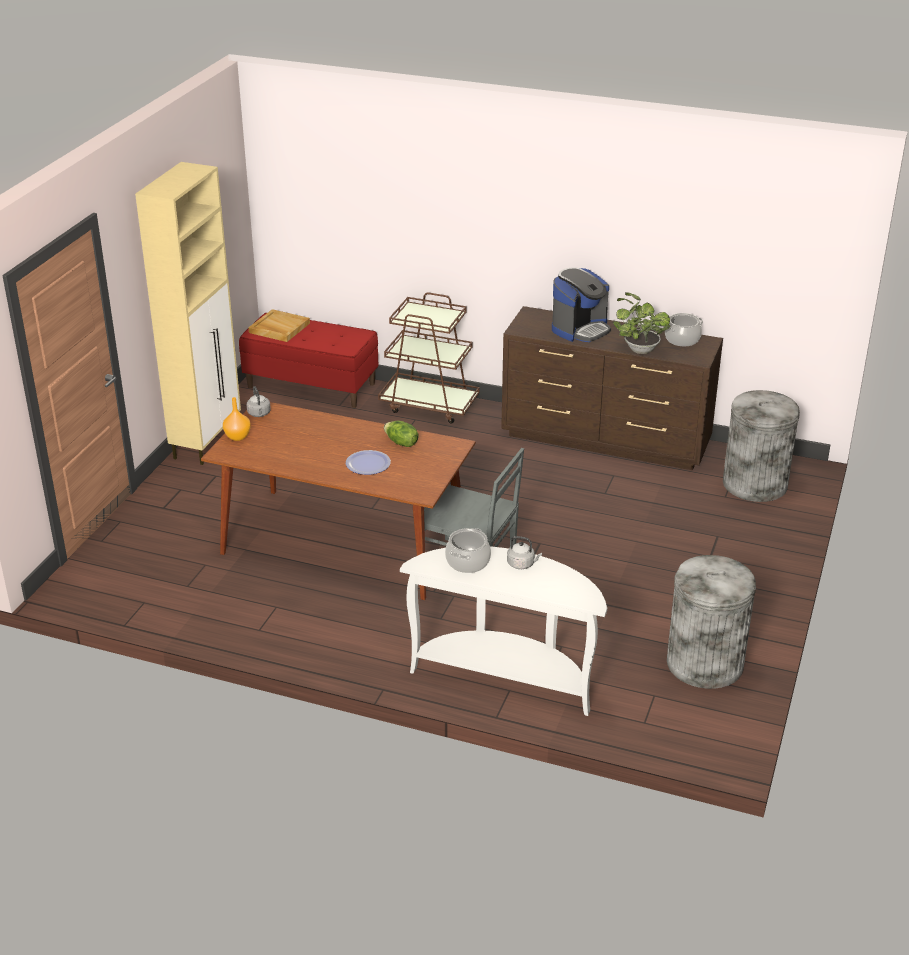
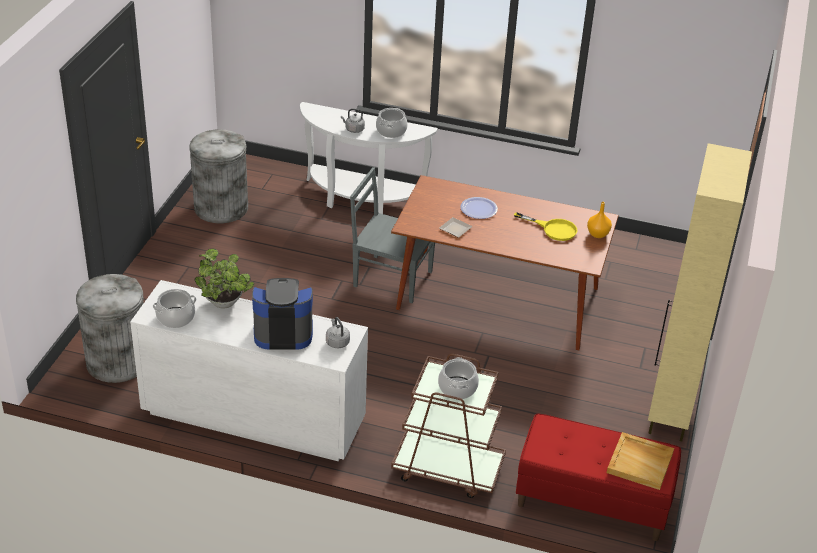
camera: 175 degrees right, 5 degrees up
grey kettle [246,386,271,417] -> grey kettle moved to [326,317,350,348]
lettuce [384,421,419,447] -> plate [439,217,473,238]
brown dresser [501,306,723,470] -> white dresser [130,280,368,461]
coffee machine [552,267,611,342] -> coffee machine turned 45 degrees clockwise [252,278,313,350]
none -> cooking pot [438,357,479,399]
none -> yellow frying pan [514,212,577,241]

